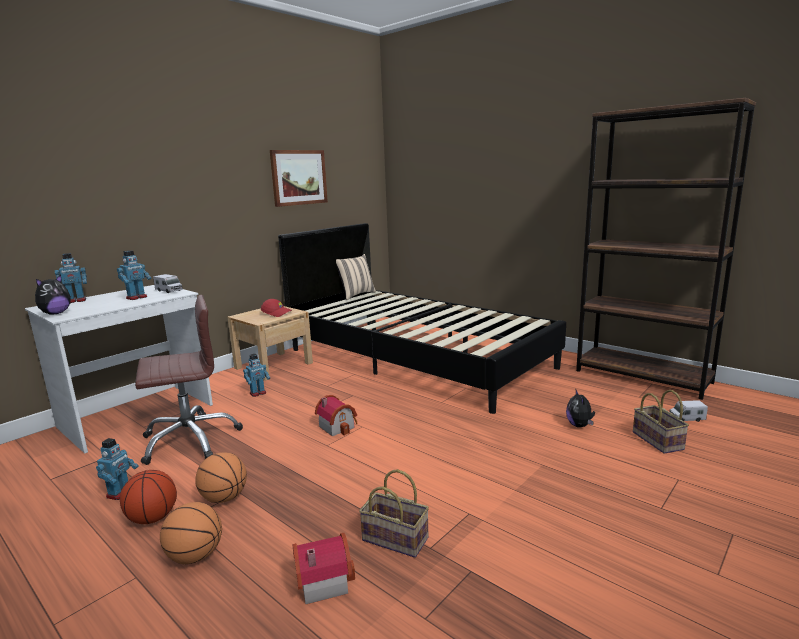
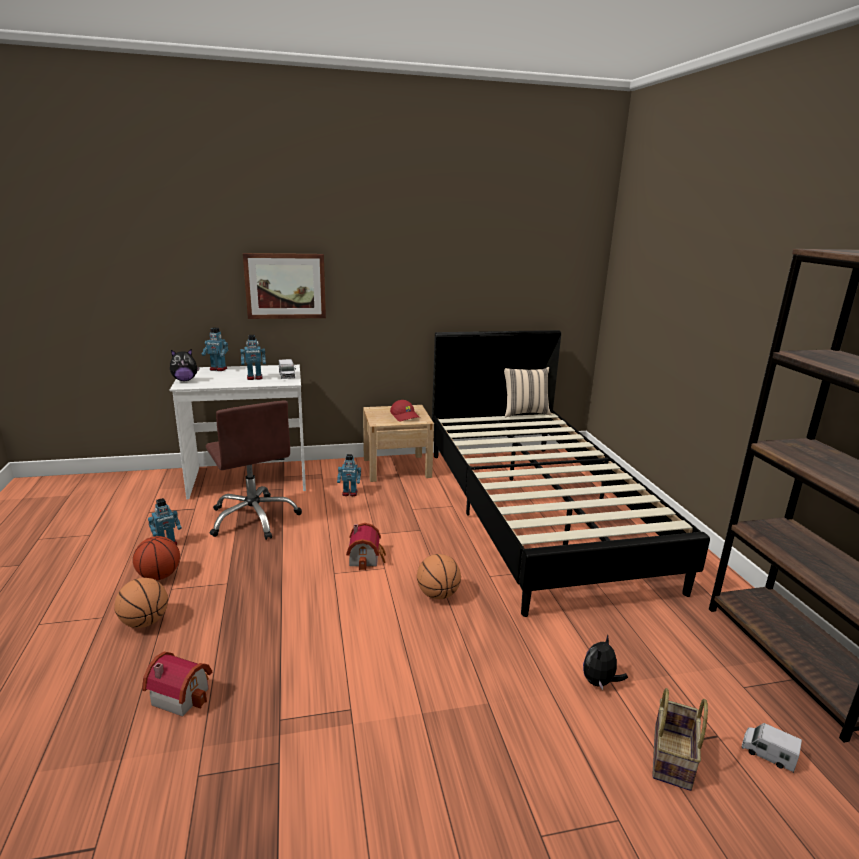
camera: 35 degrees right, 5 degrees up
brown office chair [135,295,243,465] -> brown office chair turned 45 degrees clockwise [206,400,302,540]
basketball [195,452,247,503] -> basketball moved to [417,554,461,599]
picture [270,150,328,207] -> picture moved to [243,253,326,319]
basket [359,469,429,558] -> none

